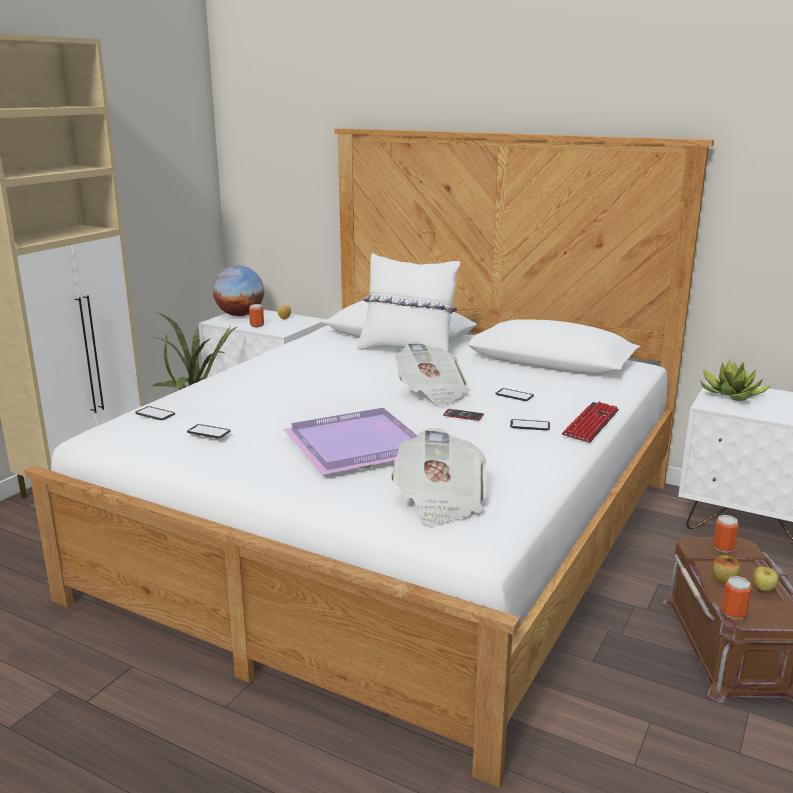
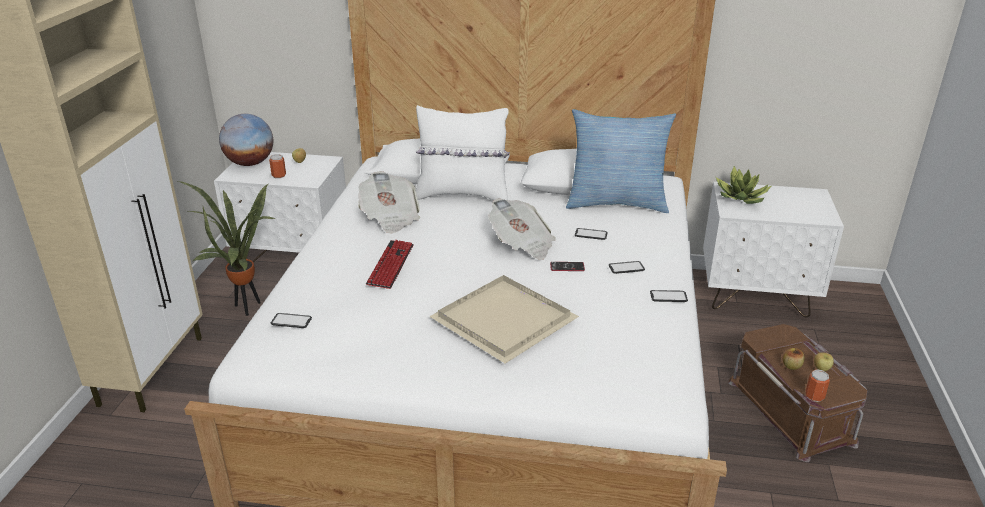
camera: 20 degrees left, 10 degrees up
phone [187,424,231,438] -> phone moved to [650,290,688,302]
purple tray [283,408,417,475] -> beige tray [429,275,579,364]
newspaper [391,428,486,527] -> newspaper moved to [358,171,420,234]
keyboard [562,402,619,443] -> keyboard moved to [366,240,414,289]
can [713,515,738,553] -> none
none -> pillow [566,109,676,213]

